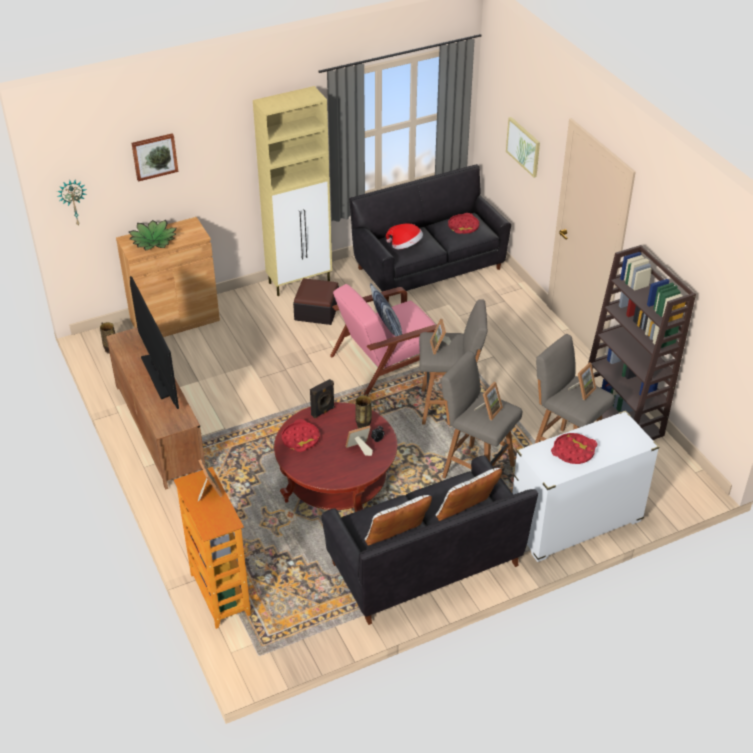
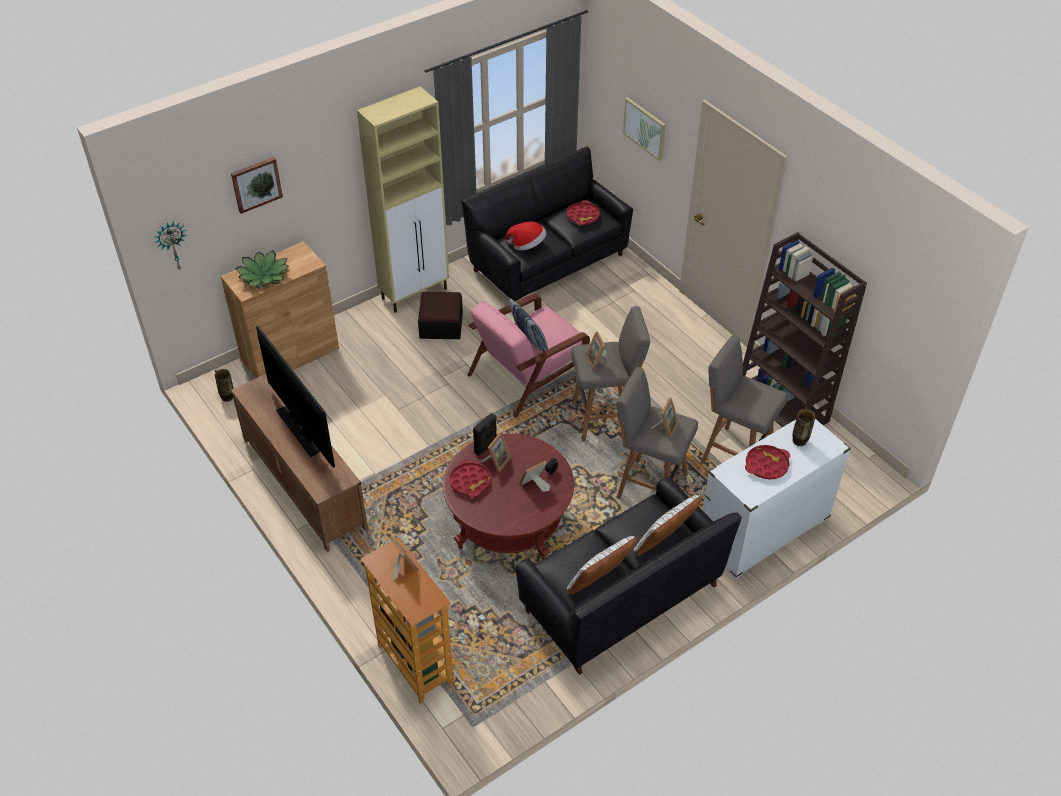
camera: 10 degrees left, 5 degrees up
vase [355,394,372,428] -> vase moved to [792,407,816,446]
picture frame [568,362,596,400] -> picture frame moved to [481,432,511,472]

